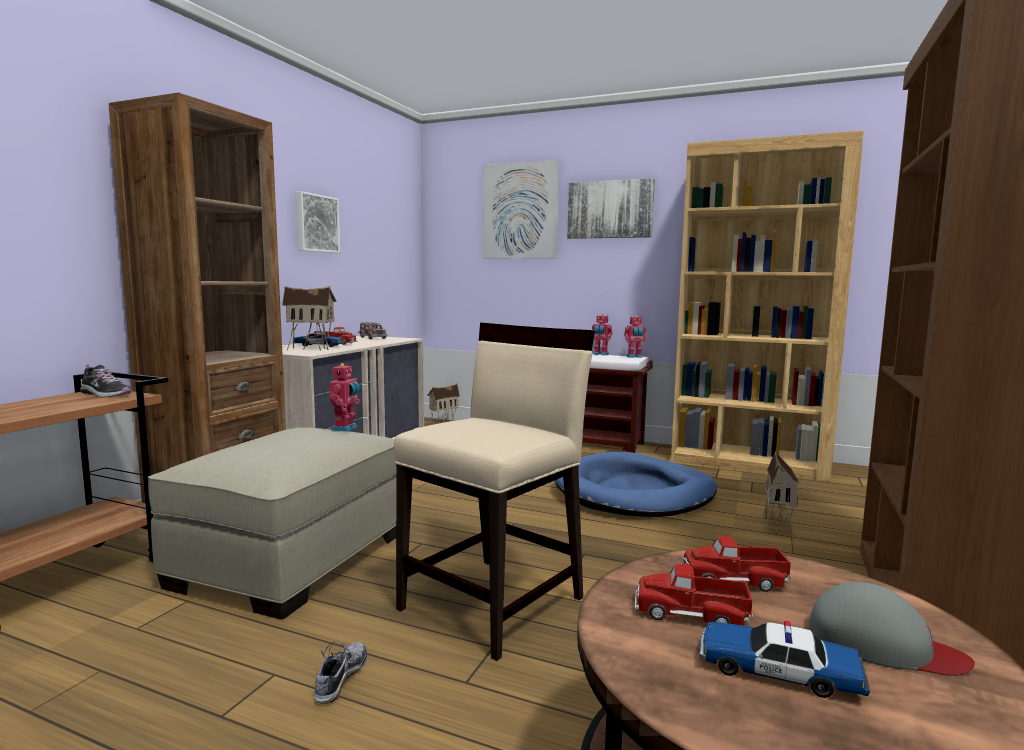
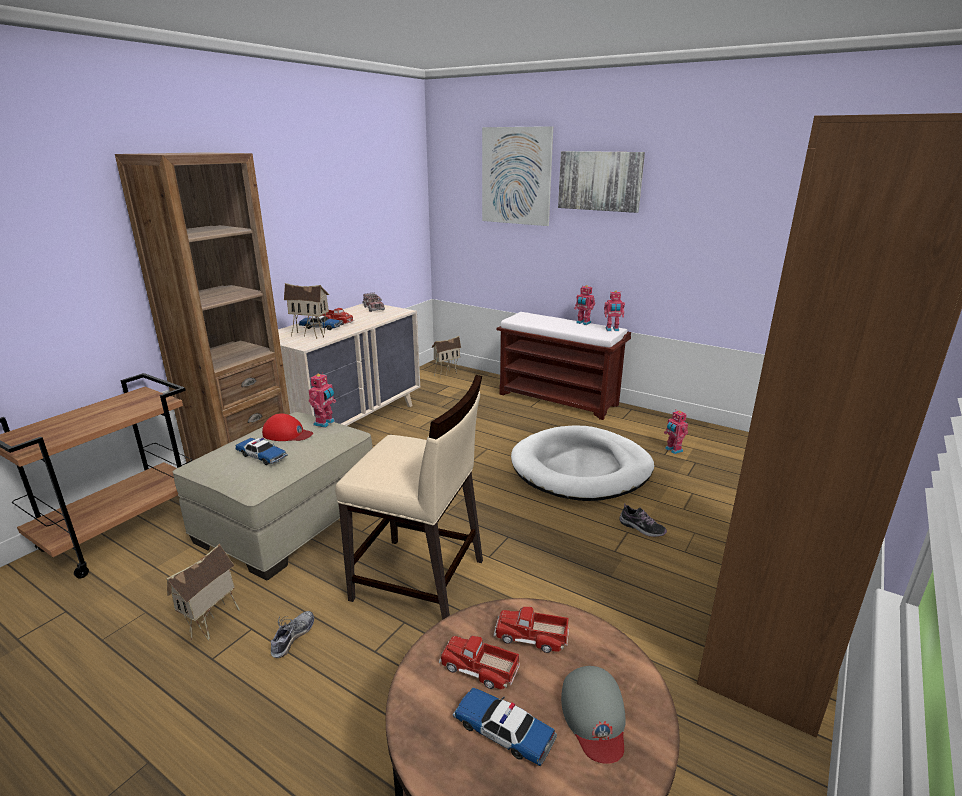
camera: 10 degrees right, 15 degrees up
shoe [80,364,132,398] -> shoe moved to [619,504,667,537]
picture [296,191,340,253] -> none
beige chair [394,323,595,661] -> beige chair turned 60 degrees clockwise [335,375,483,620]
blue dog bed [554,452,717,517] -> white dog bed [511,425,654,501]
brown bookcase [671,130,864,481] -> none
toy house [762,451,801,535] -> toy house moved to [166,544,240,641]
grey cap [809,582,975,676] -> grey cap turned 45 degrees clockwise [561,666,626,764]
none -> toy car [235,438,287,465]
none -> red cap [262,413,313,441]
none -> toy robot [664,411,688,454]

